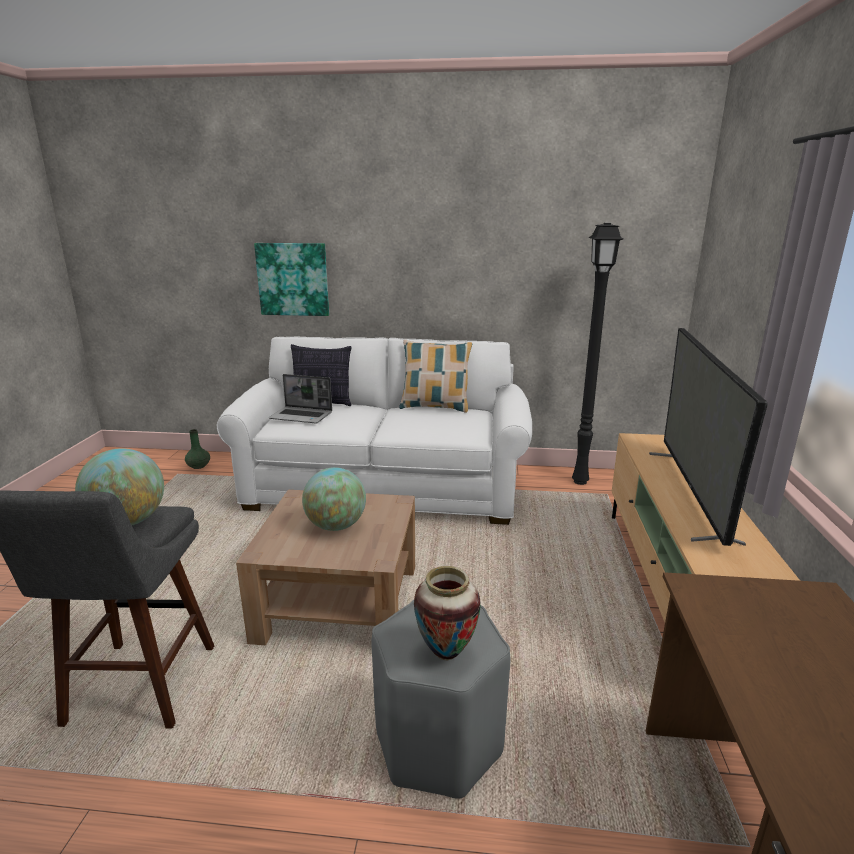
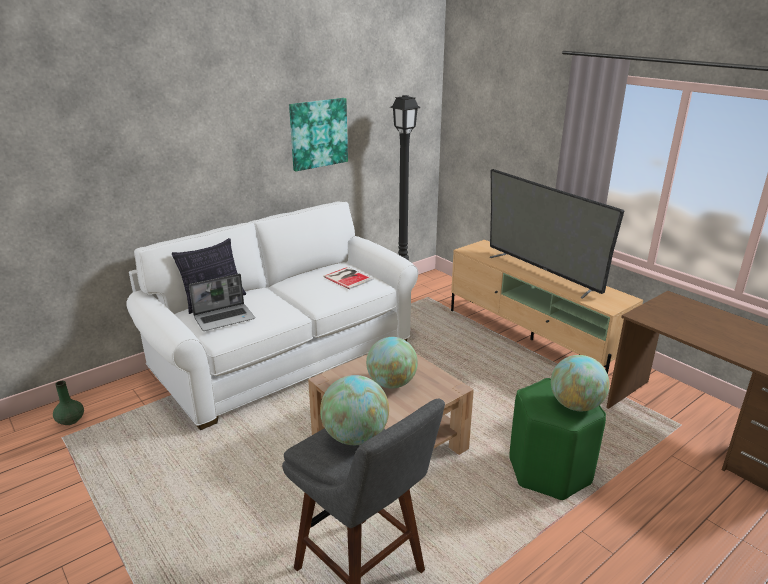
camera: 45 degrees left, 5 degrees up
picture [254,243,329,316] -> picture moved to [289,98,348,171]
grey stool [371,600,510,799] -> green stool [509,378,606,500]
pillow [399,340,472,412] -> none
vase [414,566,481,660] -> globe [551,355,610,411]
none -> book [323,267,374,290]

